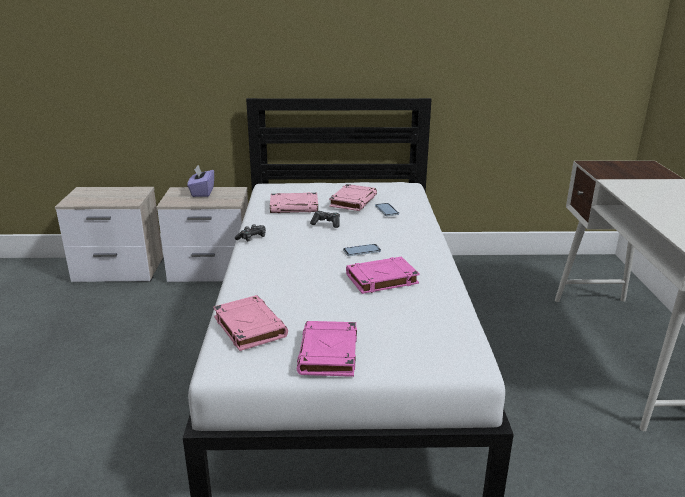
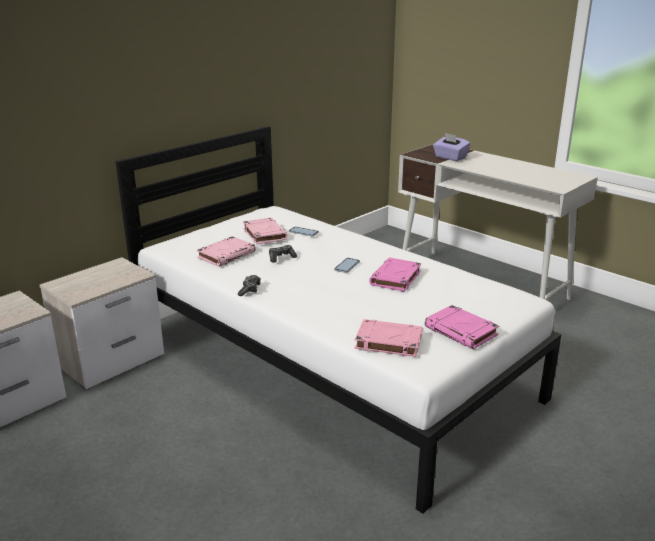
camera: 45 degrees left, 0 degrees up
purple tissue box [187,165,214,197] -> purple tissue box moved to [433,133,470,161]

